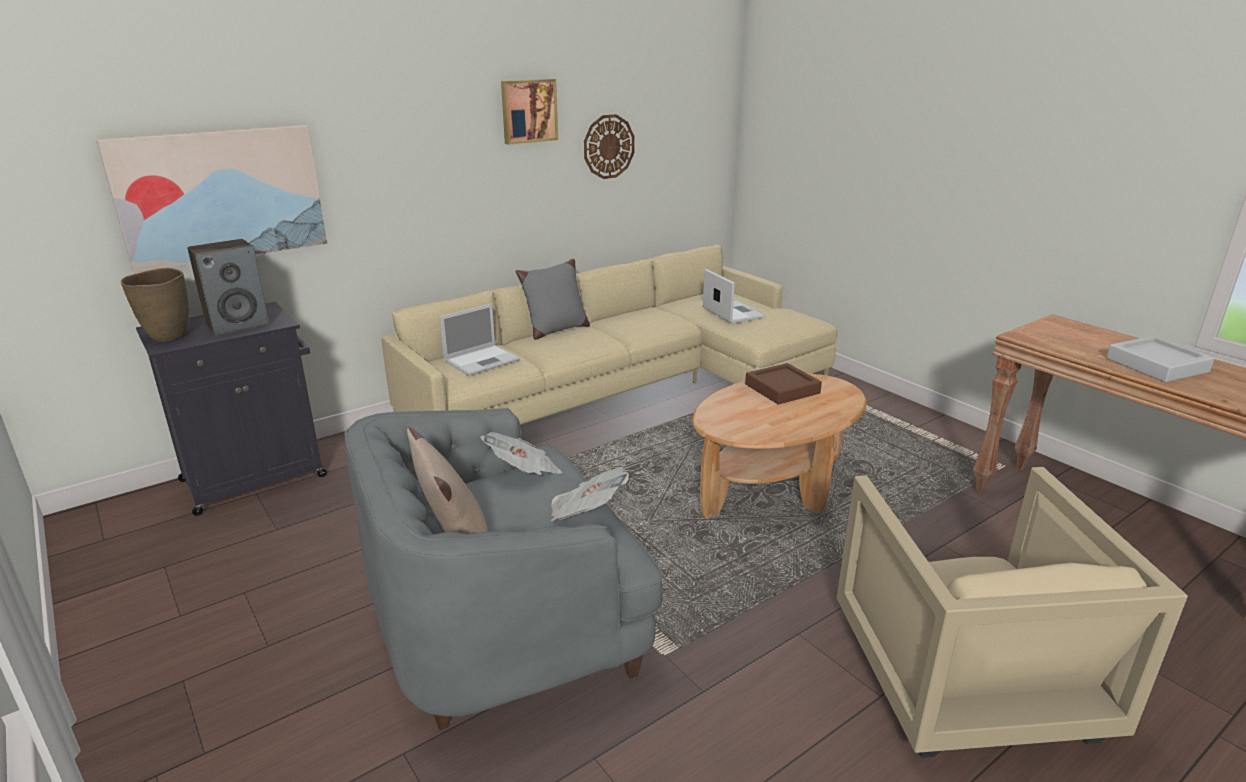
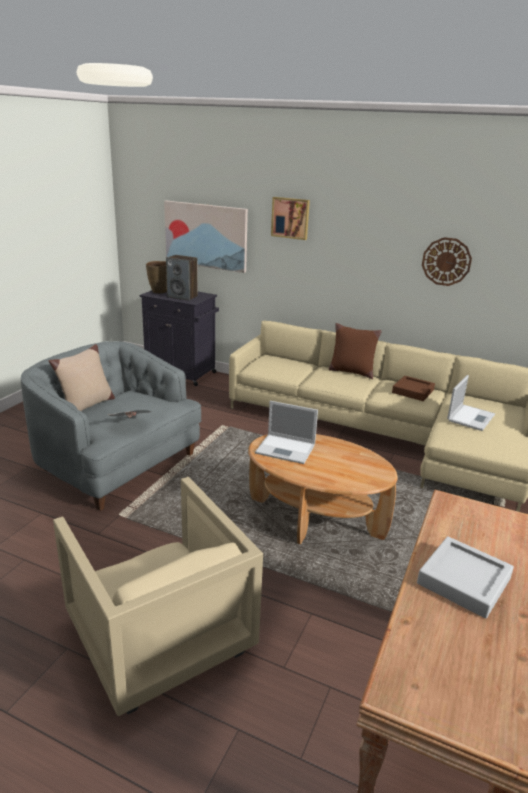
camera: 60 degrees right, 0 degrees up
laptop [439,303,520,376] -> laptop moved to [255,401,318,464]
newspaper [480,432,562,475] -> none
picture [501,79,558,145] -> picture moved to [271,197,310,240]
grey pillow [515,258,590,340] -> brown pillow [329,323,381,379]
brown tray [745,363,822,404] -> brown tray moved to [392,376,435,401]
beige armchair [837,467,1188,758] -> beige armchair turned 90 degrees counterclockwise [53,477,263,716]

